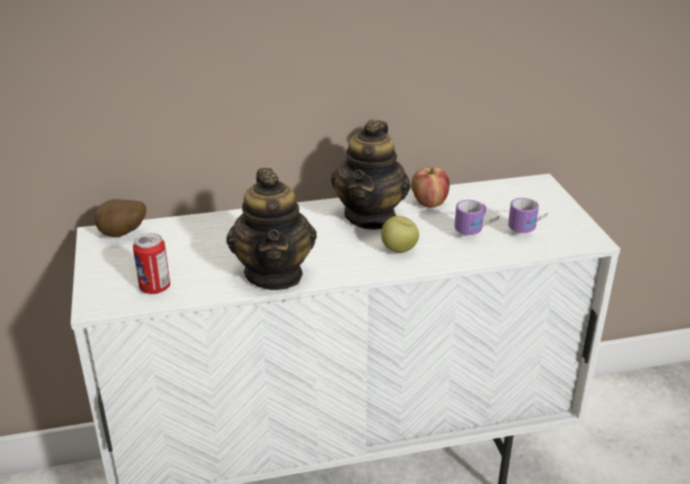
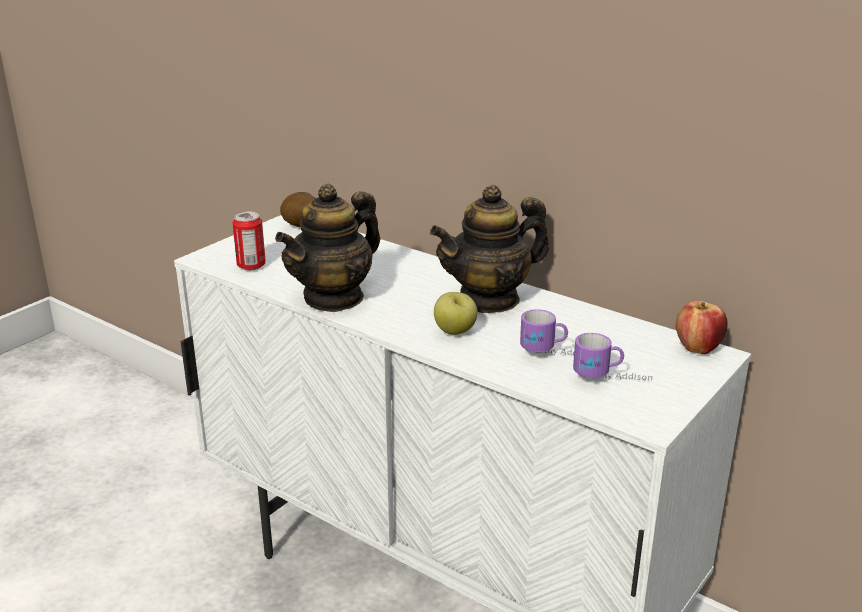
camera: 50 degrees right, 5 degrees down
apple [411,167,449,208] -> apple moved to [676,300,728,354]

